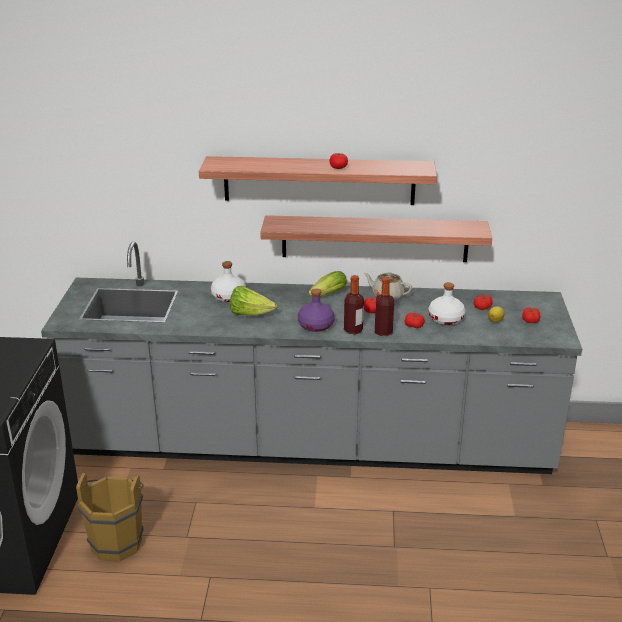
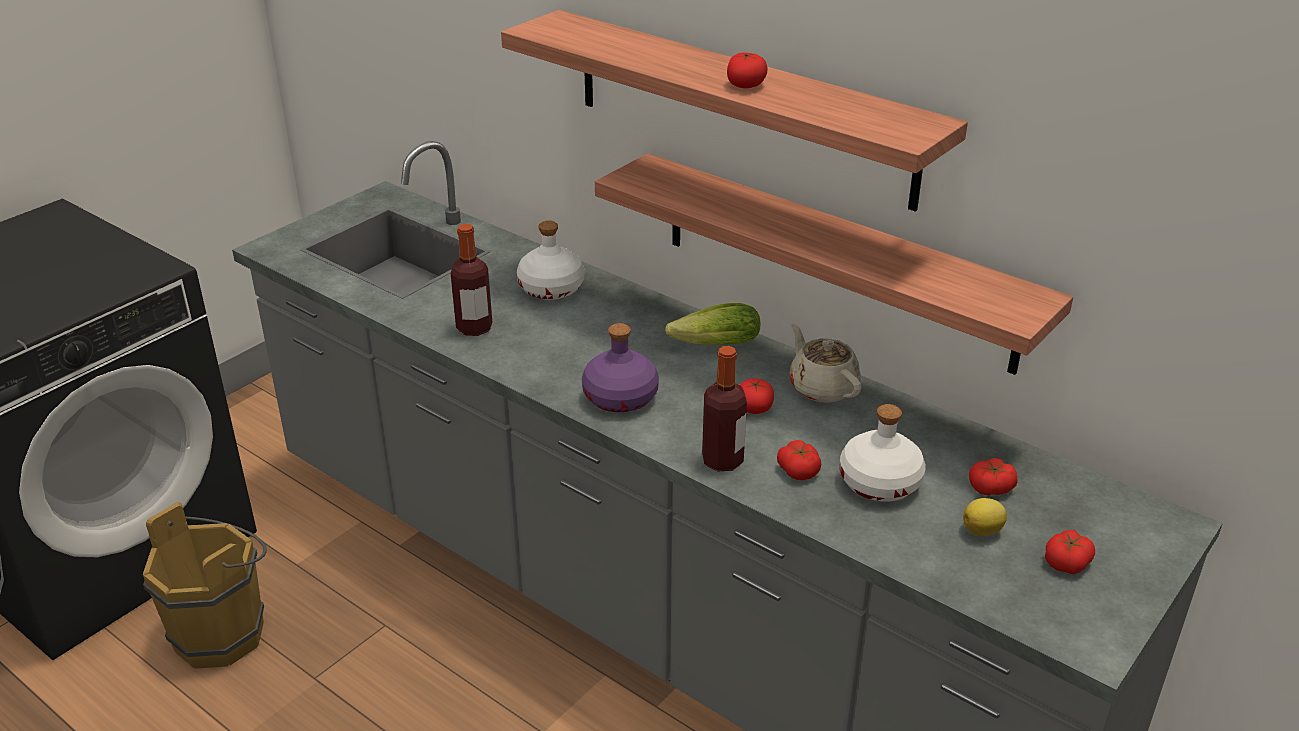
camera: 35 degrees right, 5 degrees up
lettuce [230,286,277,315] -> none
bottle [344,275,364,334] -> bottle moved to [451,224,493,336]

